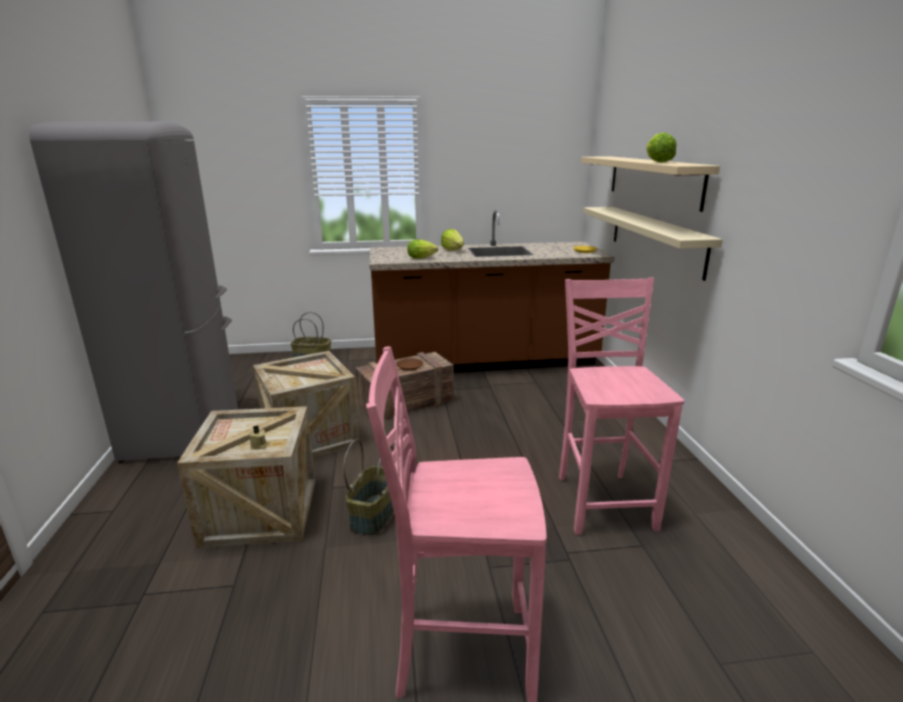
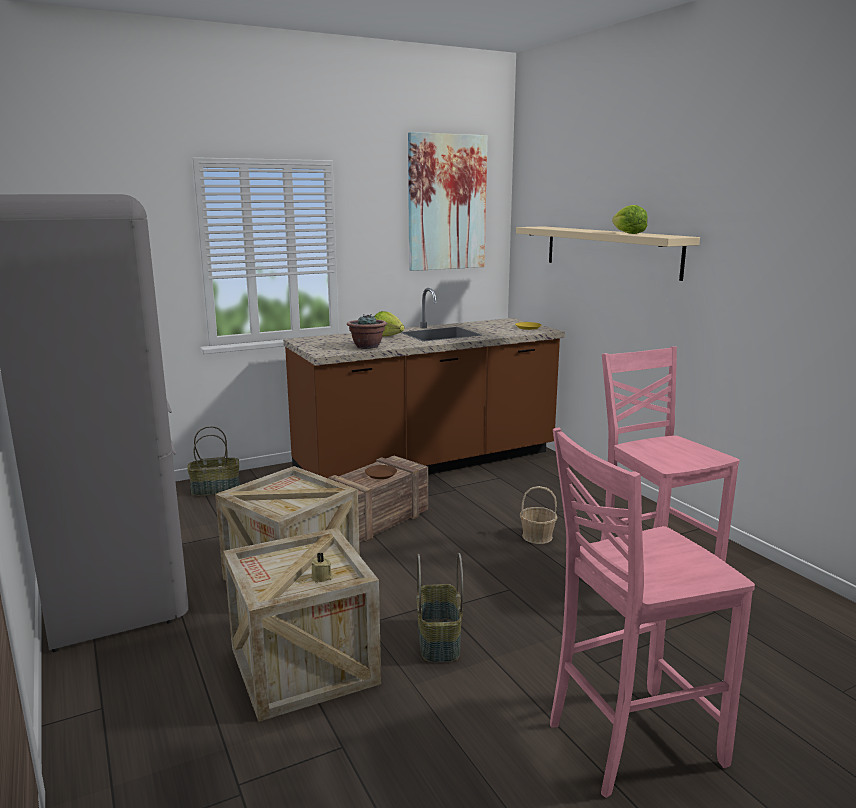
camera: 20 degrees left, 5 degrees down
lettuce [407,239,438,259] -> potted plant [347,314,387,349]
beige shelf [583,207,723,281] -> none
none -> picture [408,132,487,271]
none -> basket [520,486,558,544]

